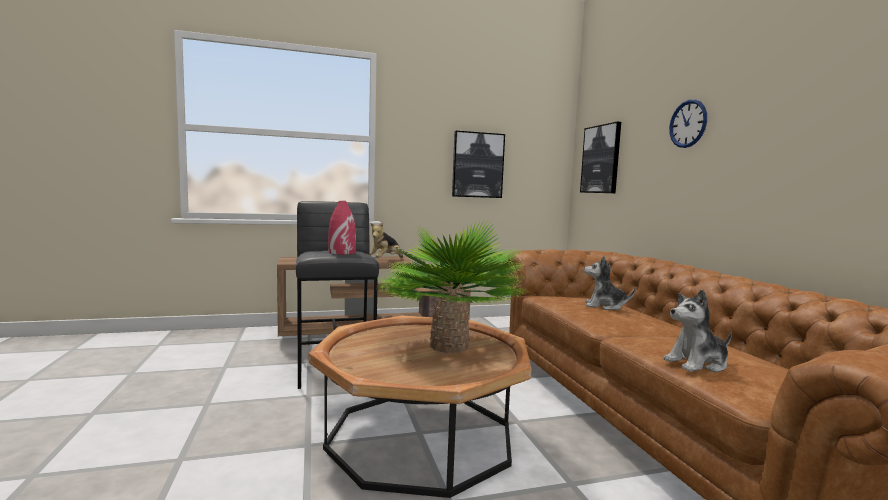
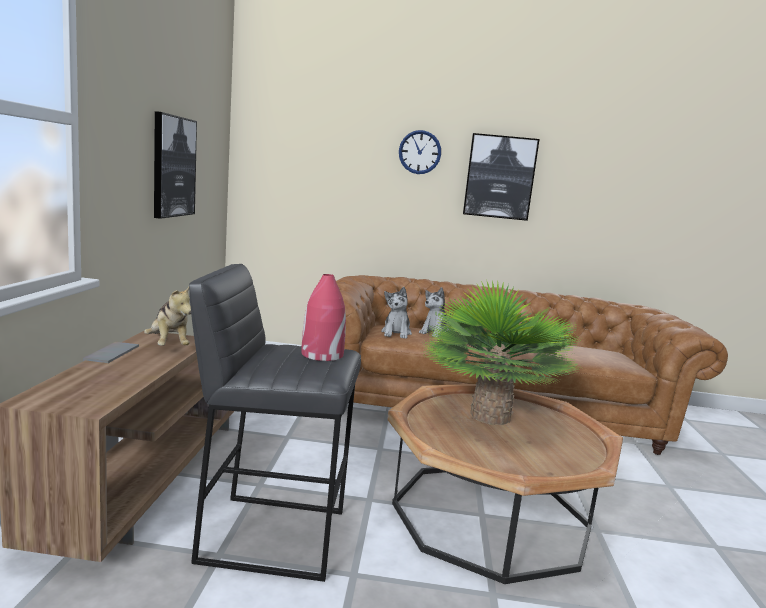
camera: 70 degrees left, 5 degrees up
picture [580,122,621,193] -> picture moved to [463,133,540,221]
plush toy [663,289,732,373] -> plush toy moved to [381,287,412,339]

